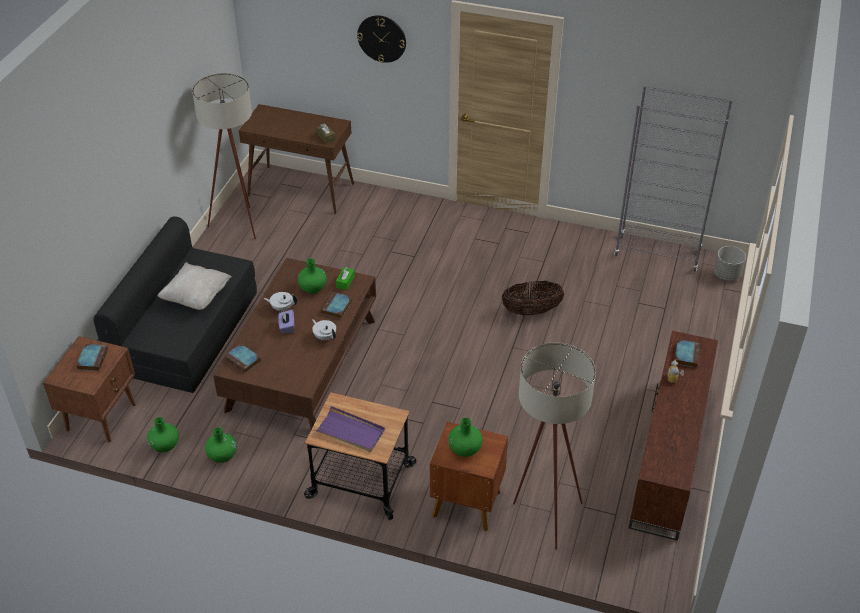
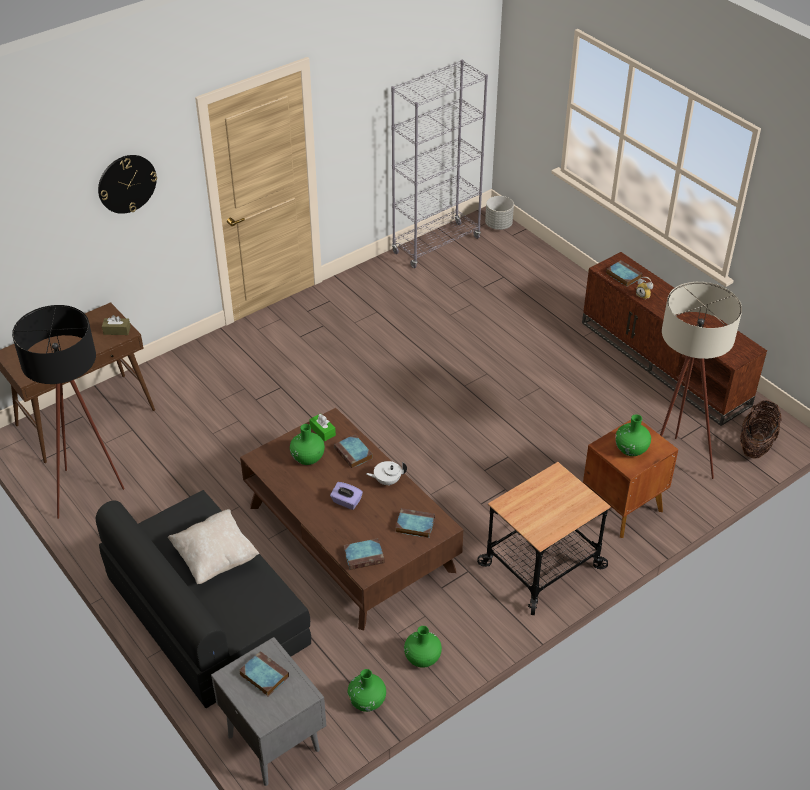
camera: 55 degrees left, 0 degrees up
brown nightstand [43,336,136,442] -> grey nightstand [211,637,326,786]
beige floor lamp [192,73,256,240] -> black floor lamp [12,305,125,519]
white teapot [263,292,297,312] -> none
purple tray [314,406,385,452] -> none
basket [501,281,564,315] -> basket moved to [740,400,781,459]
none -> book [395,508,435,538]

